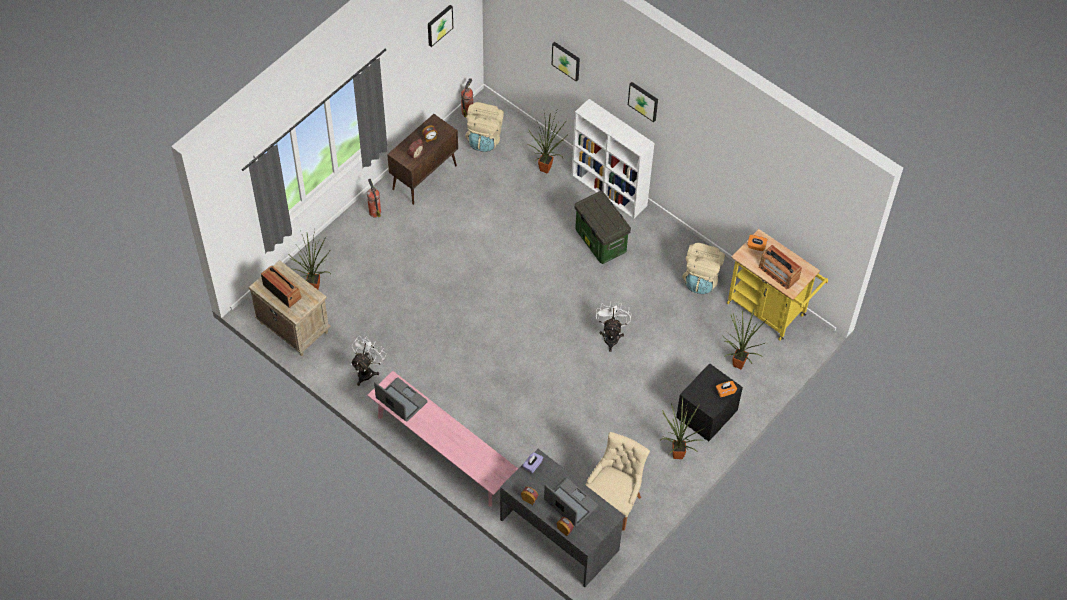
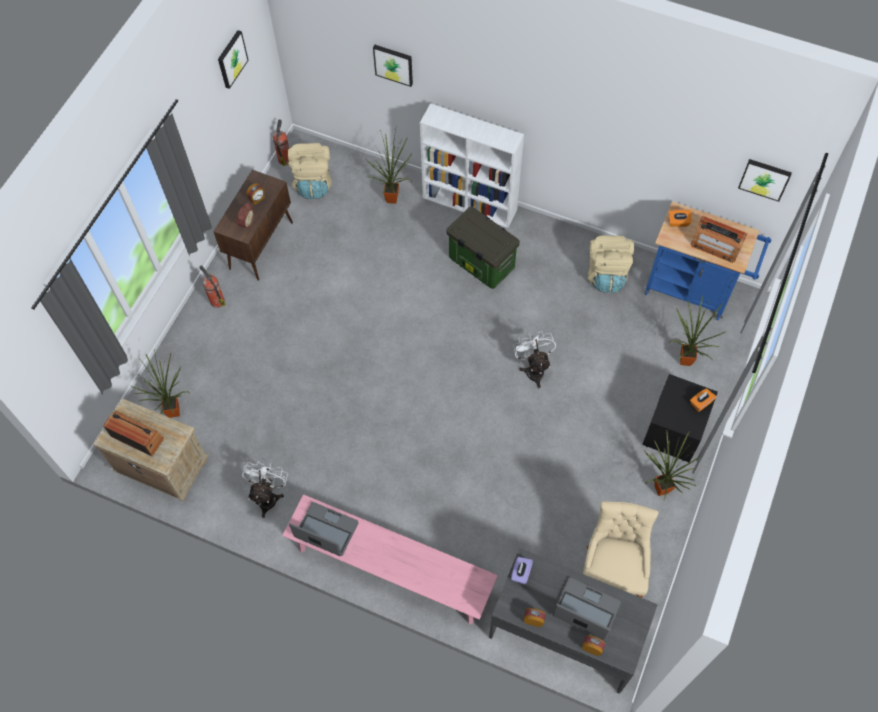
camera: 15 degrees left, 5 degrees up
picture [628,82,658,122] -> picture moved to [738,159,792,202]
yellow cart [727,229,828,340] -> blue cart [645,201,771,320]

